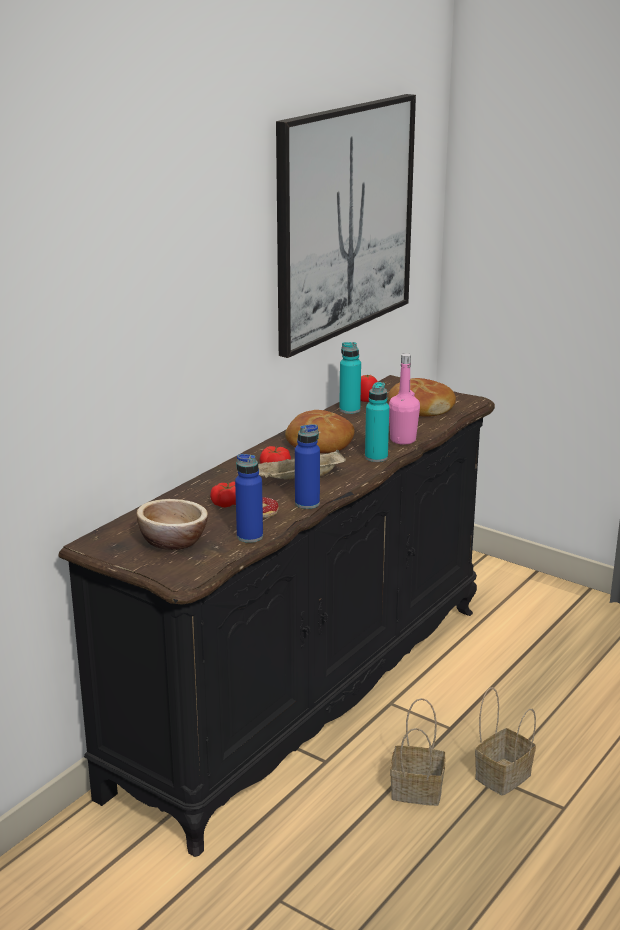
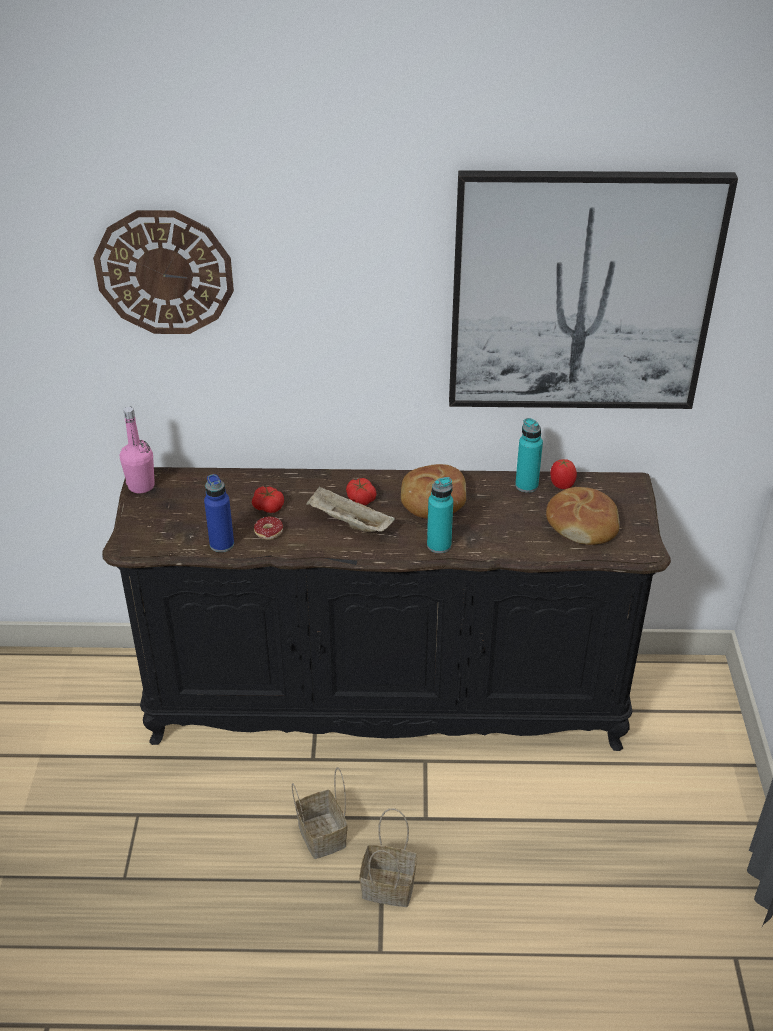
camera: 55 degrees right, 15 degrees up
bowl [137,499,208,550] -> none
blue bottle [295,424,320,509] -> none
pink bottle [389,353,420,445] -> pink bottle moved to [120,407,155,493]
none -> wall clock [93,210,234,334]

